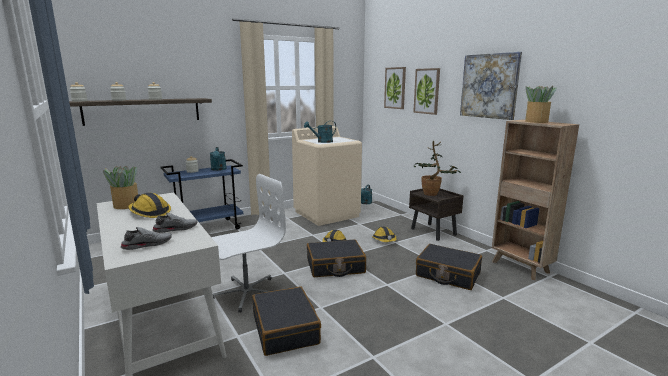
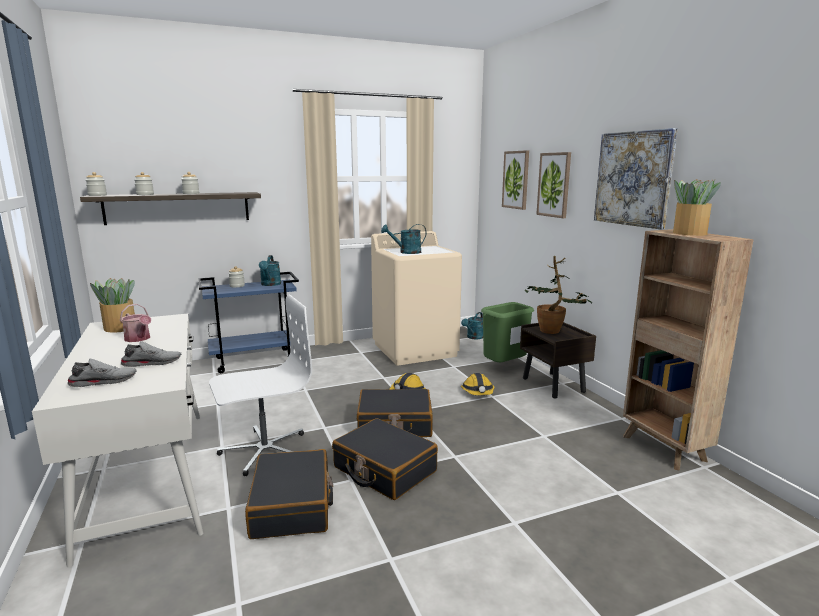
camera: 10 degrees right, 0 degrees up
hard hat [128,192,171,218] -> watering can [120,304,151,342]
black suitcase [416,244,482,290] -> black suitcase moved to [332,418,438,500]
none -> green trash can [481,302,534,362]

